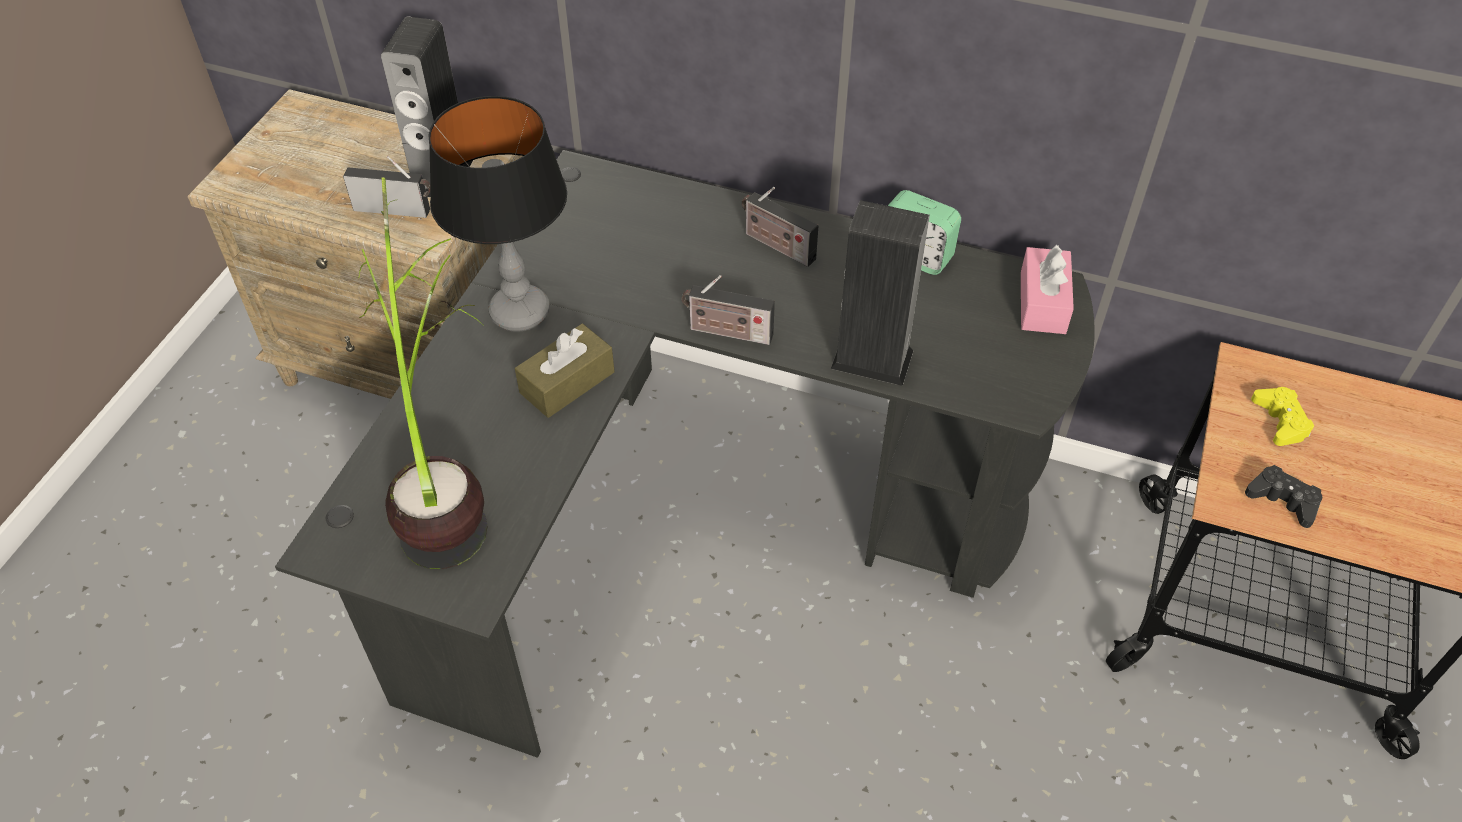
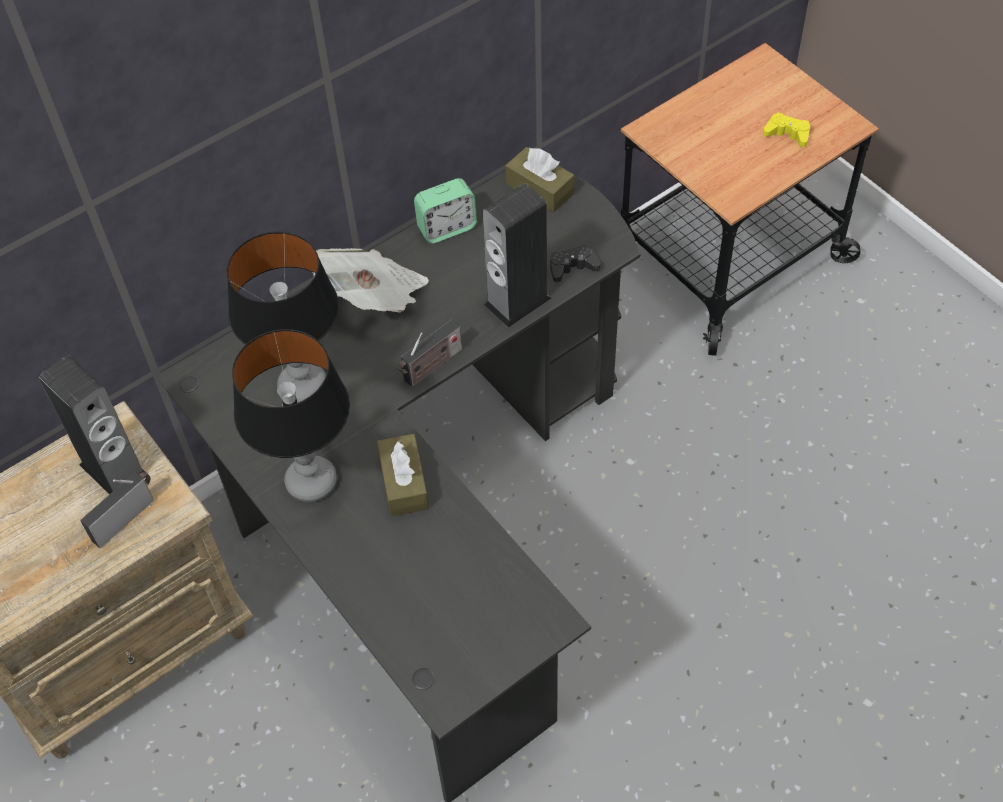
camera: 55 degrees left, 5 degrees up
potted plant [358,177,488,569] -> none
radio [742,187,819,267] -> newspaper [313,248,429,312]
pink tissue box [1021,245,1074,334] -> brown tissue box [505,147,574,212]
black game controller [1245,465,1322,528] -> black game controller moved to [550,244,600,282]
yellow game controller [1251,387,1314,446] -> yellow game controller moved to [763,113,810,147]
none -> table lamp [227,231,339,402]

